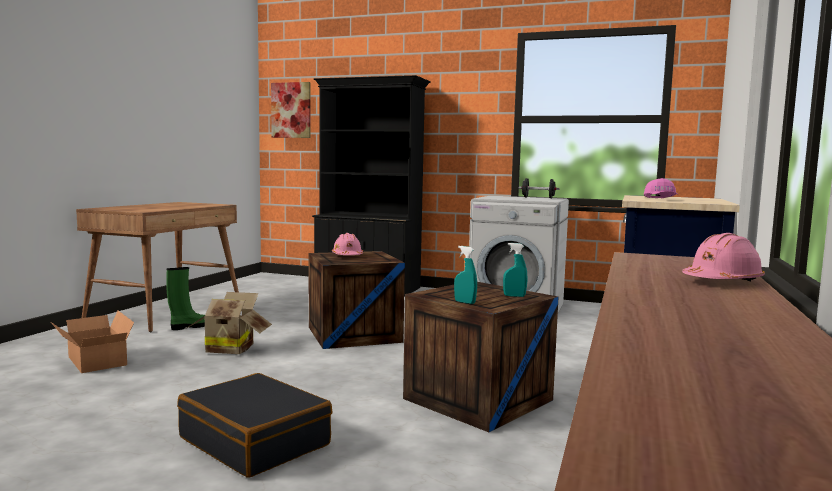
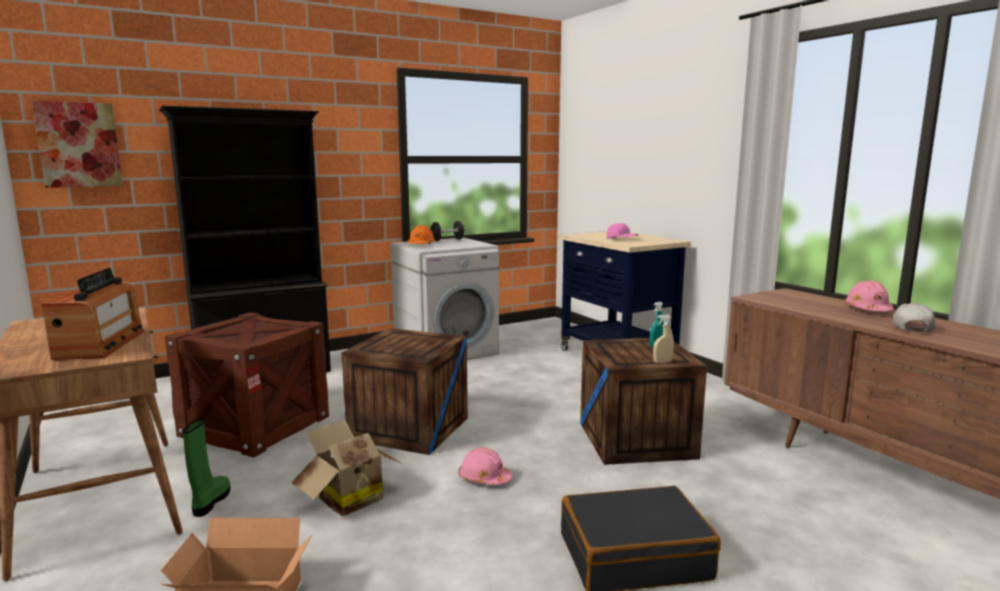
camera: 50 degrees left, 5 degrees up
pink hard hat [332,233,363,255] -> pink hard hat moved to [458,447,512,485]
turquoise spray bottle [454,246,477,304] -> beige spray bottle [653,315,674,363]
none -> radio [42,268,145,360]
none -> crate [165,312,329,458]
none -> orange hard hat [407,225,435,244]
none -> white cap [893,303,936,332]

